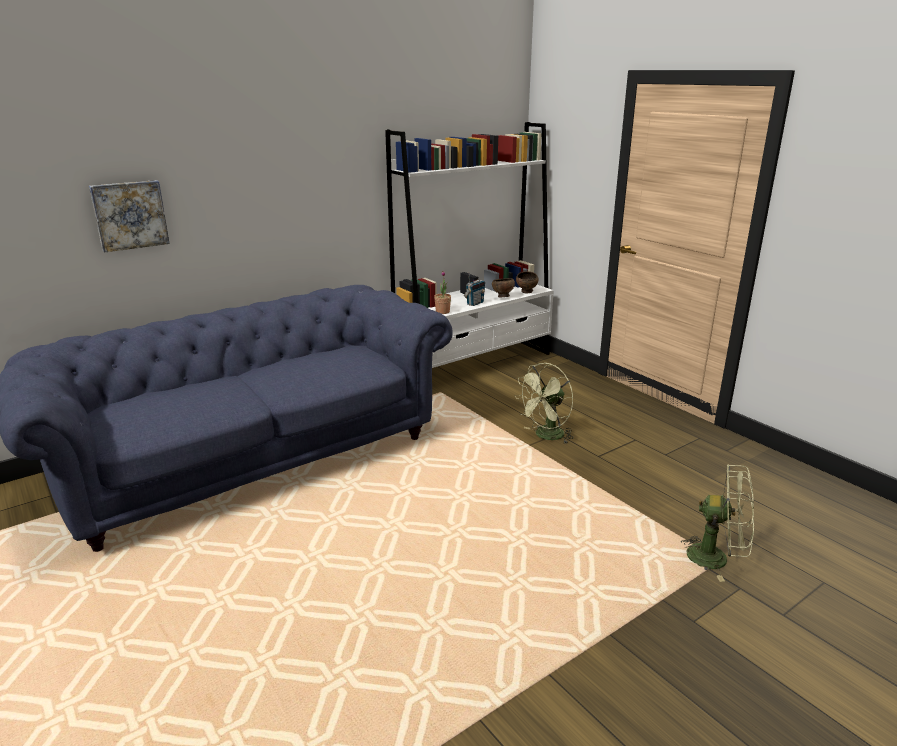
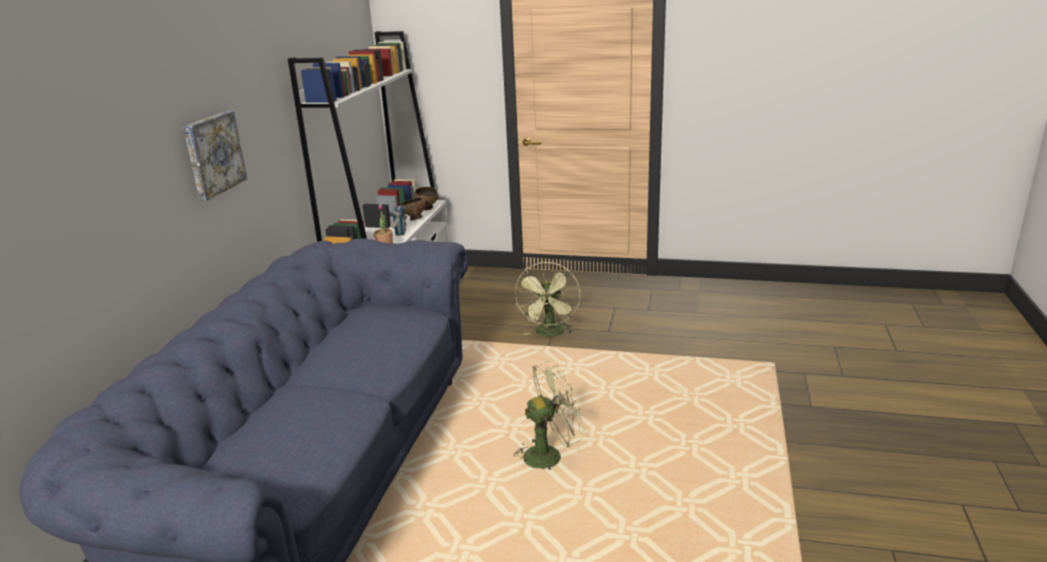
camera: 40 degrees left, 0 degrees up
picture [89,180,170,253] -> picture moved to [183,111,247,201]
green fan [681,464,754,582] -> green fan moved to [514,361,585,470]

